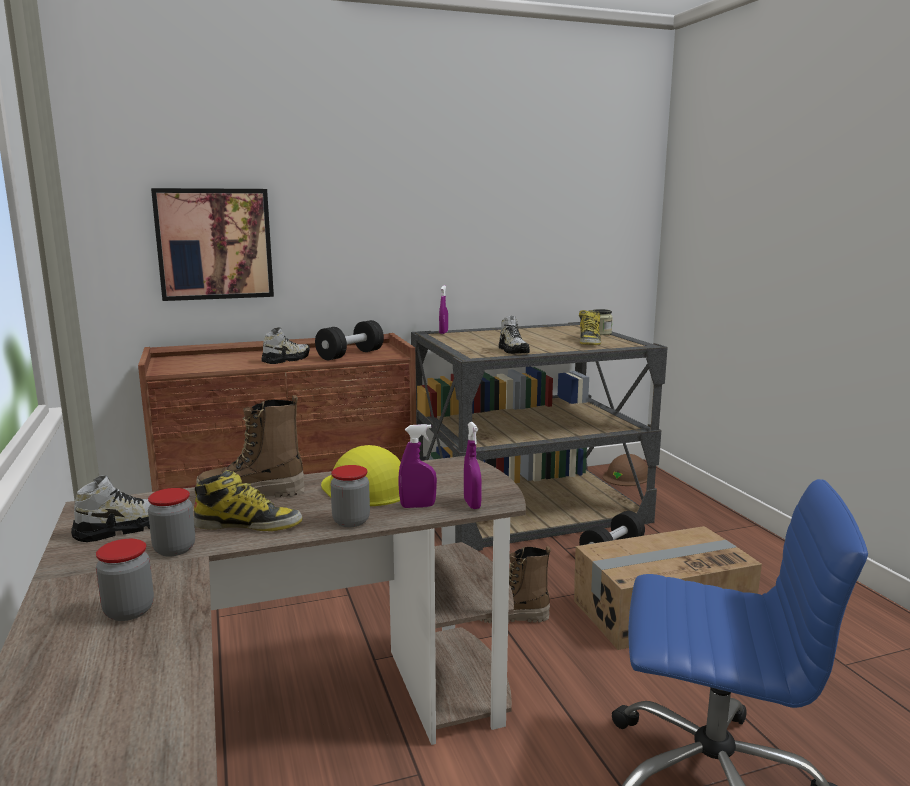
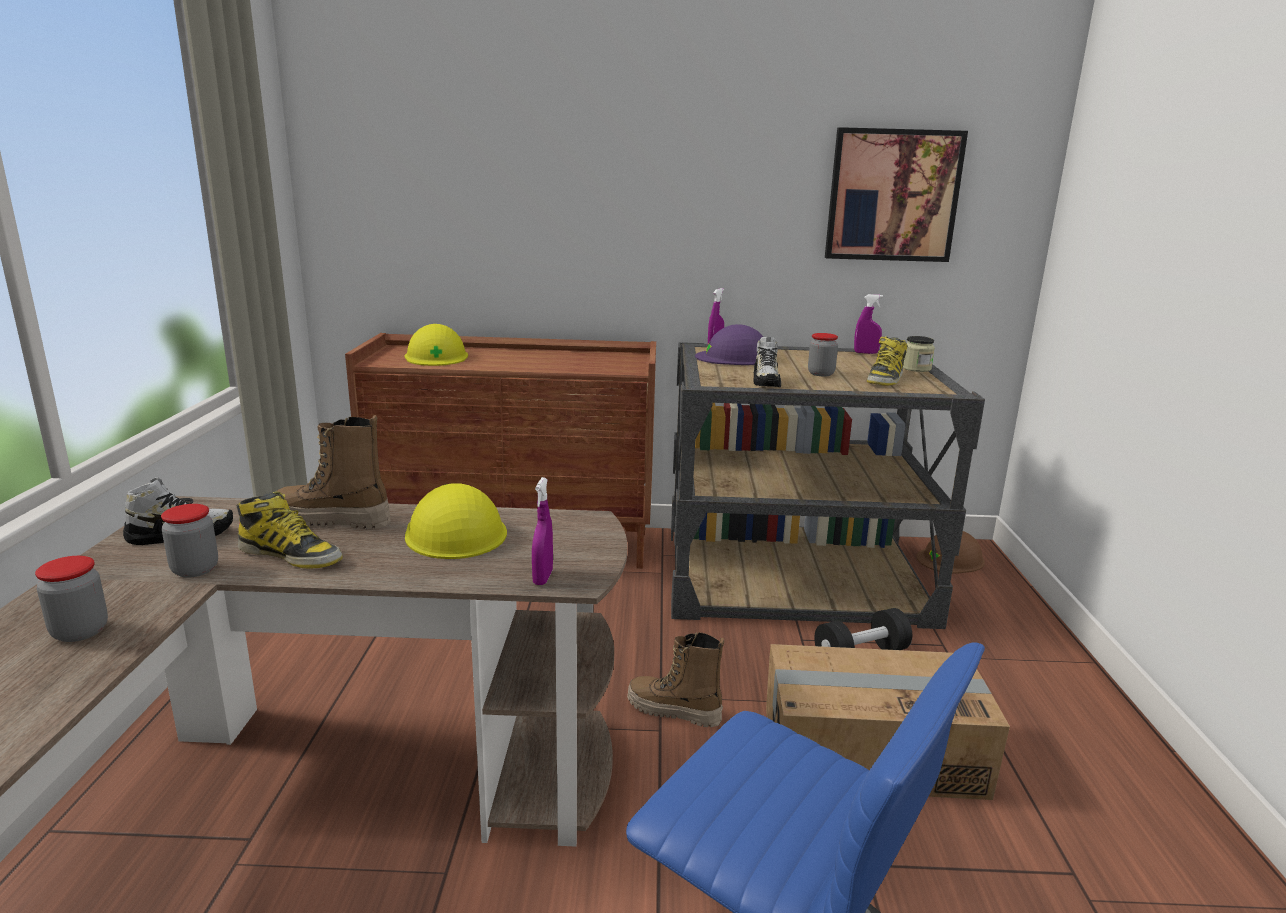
camera: 20 degrees right, 5 degrees up
picture [151,188,274,301] -> picture moved to [825,127,968,262]
shoe [261,327,310,364] -> none
black dumbbell [315,320,384,360] -> none
jar [331,465,370,527] -> jar moved to [808,333,838,376]
purple spray bottle [398,424,437,508] -> purple spray bottle moved to [854,294,883,354]
none -> yellow hard hat [405,324,468,366]
none -> purple hard hat [695,324,763,365]

